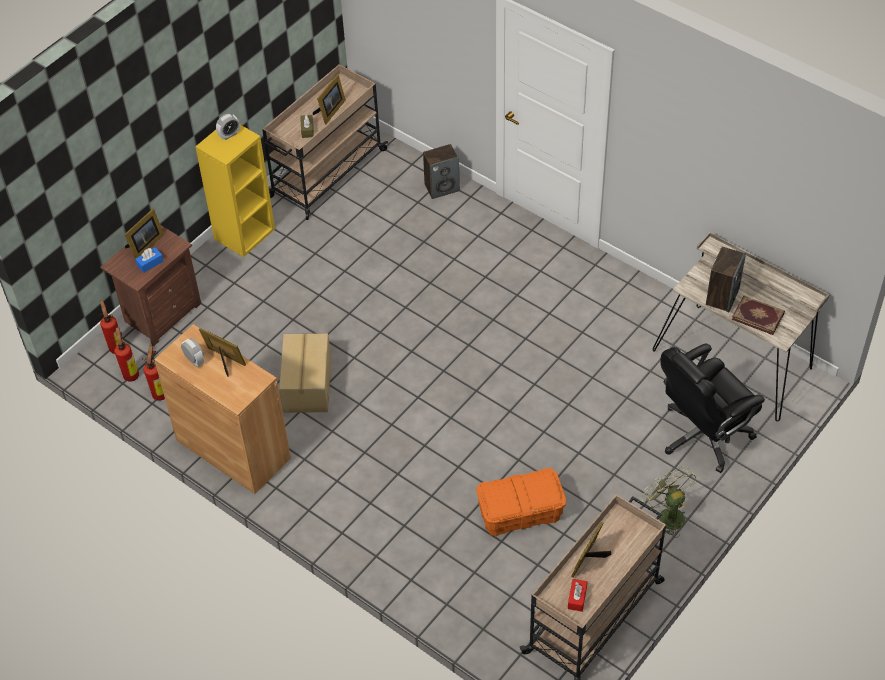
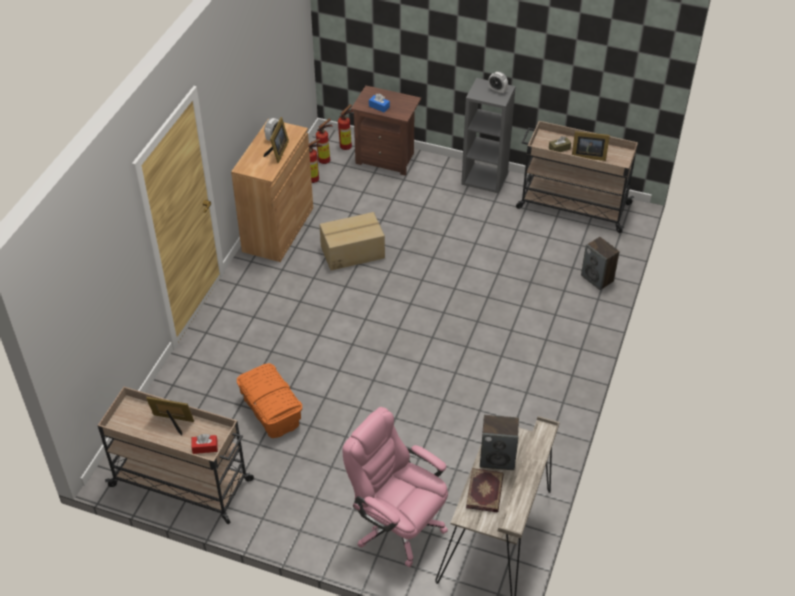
camera: 70 degrees right, 5 degrees down
picture frame [125,209,164,259] -> none
yellow bookcase [195,125,275,257] -> grey bookcase [461,78,516,193]
red tissue box [568,579,587,612] -> red tissue box moved to [191,434,218,454]
green fan [641,466,696,537] -> none
black office chair [660,344,765,473] -> pink office chair [343,407,448,567]

